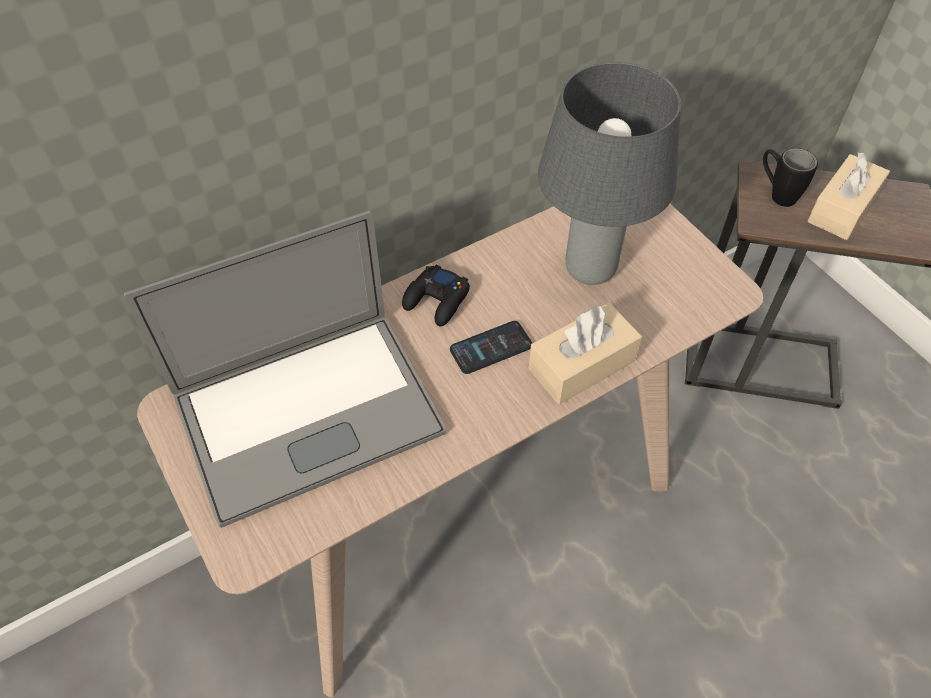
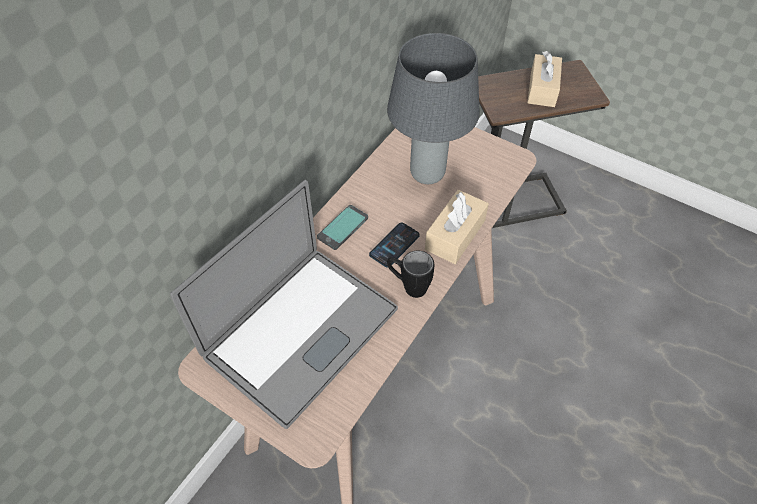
camera: 25 degrees left, 0 degrees up
black game controller [402,264,470,326] -> phone [317,205,368,250]
black mug [763,148,818,207] -> black mug moved to [387,250,434,298]

